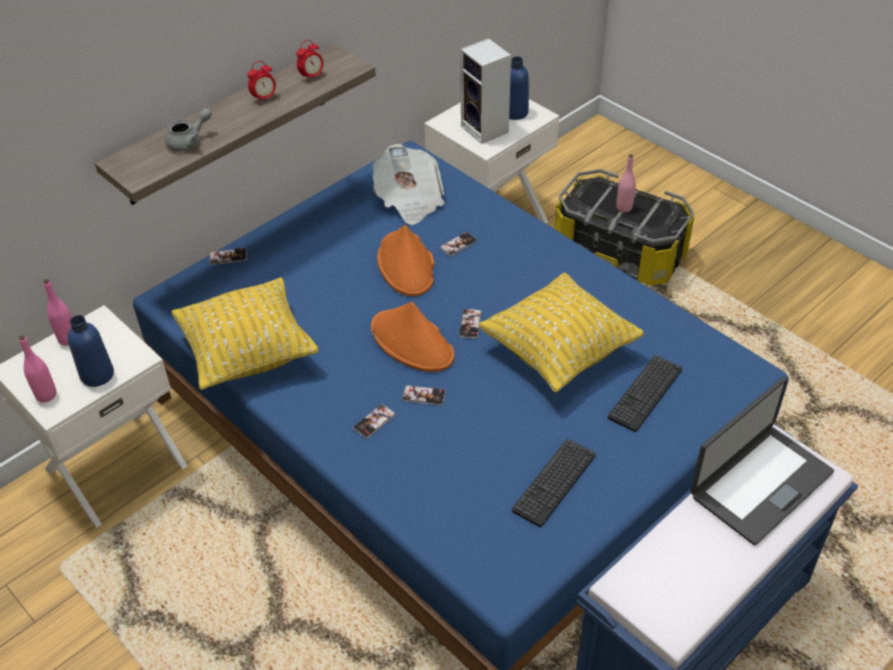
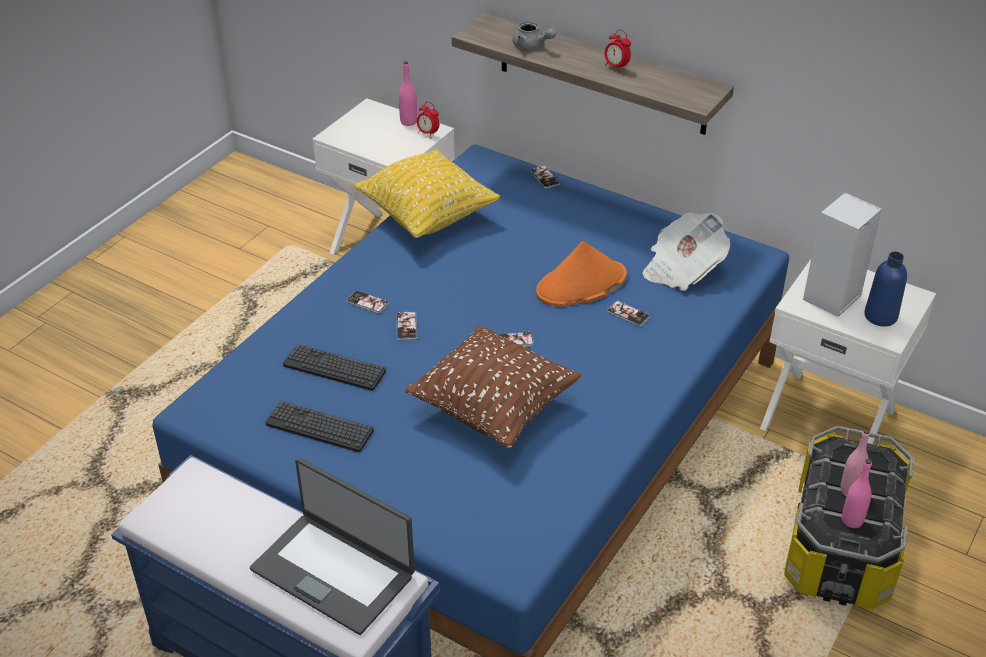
camera: 75 degrees right, 5 degrees down
pink bottle [19,335,56,402] -> pink bottle moved to [842,459,872,528]
blue bottle [68,315,114,387] -> none
alarm clock [296,40,324,82] -> alarm clock moved to [417,102,439,137]
orange hat [371,302,454,372] -> none
yellow pillow [479,272,644,392] -> brown pillow [405,325,581,448]
keyboard [608,355,682,432] -> keyboard moved to [283,344,386,391]

